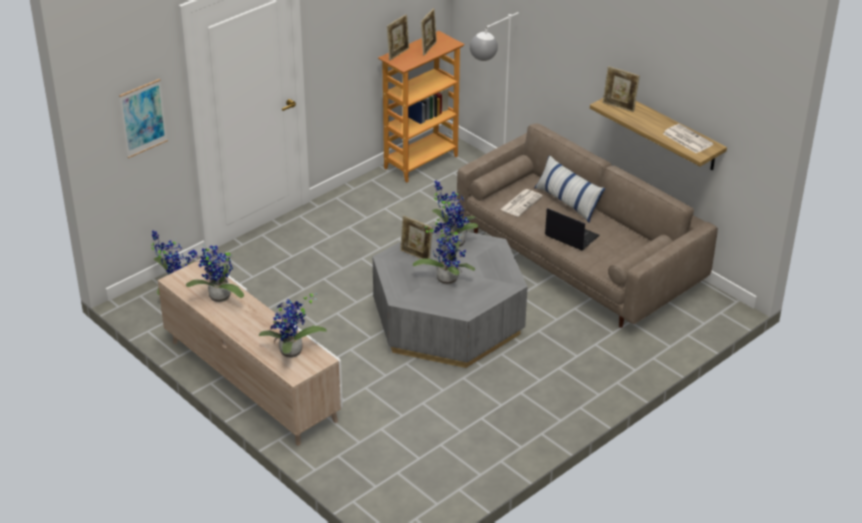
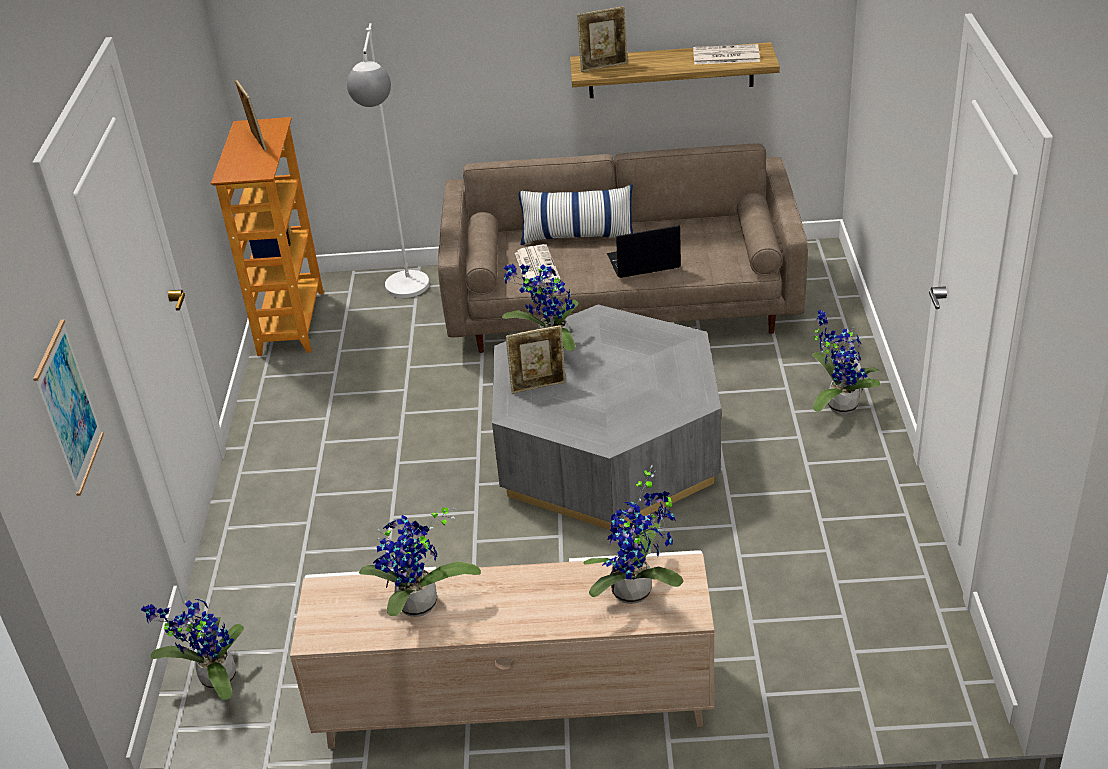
camera: 45 degrees left, 0 degrees up
picture frame [387,14,409,60] -> none
potted plant [413,212,475,285] -> potted plant moved to [811,310,880,414]

